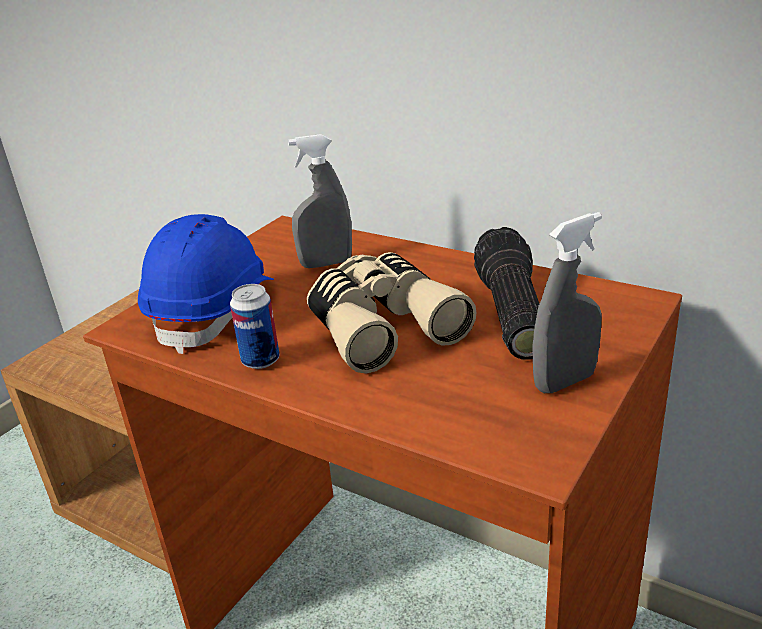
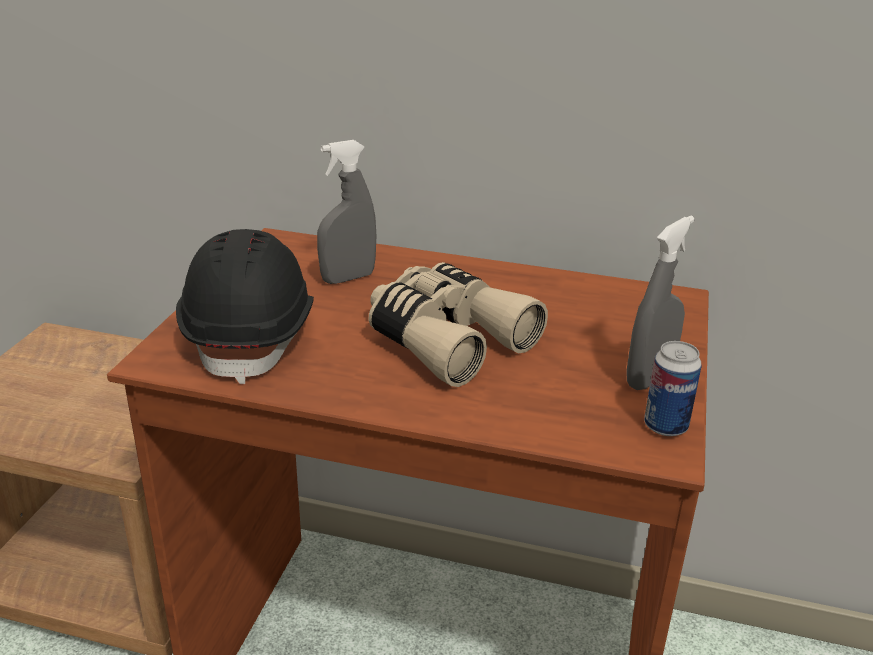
camera: 20 degrees left, 0 degrees up
blue hard hat [138,214,274,354] -> black hard hat [176,229,314,384]
can [230,284,280,369] -> can moved to [644,341,702,436]
flashlight [474,227,539,360] -> none

